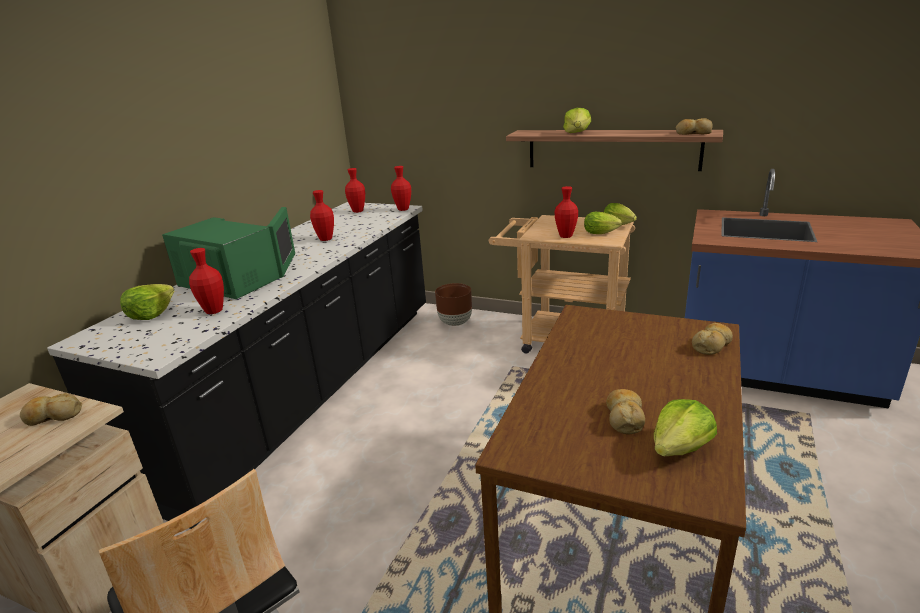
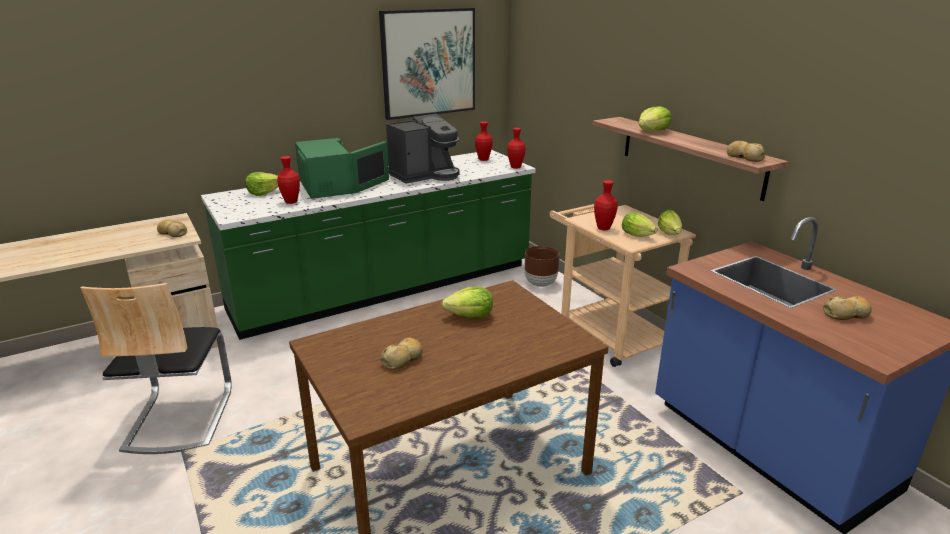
camera: 35 degrees right, 0 degrees up
black counter [47,202,426,529] -> green counter [201,150,536,340]
red vase [310,190,334,241] -> coffee machine [386,114,460,184]
lettuce [654,399,717,456] -> lettuce moved to [441,287,493,318]
bread [692,323,733,355] -> bread moved to [823,296,872,320]
none -> picture [379,8,475,120]

